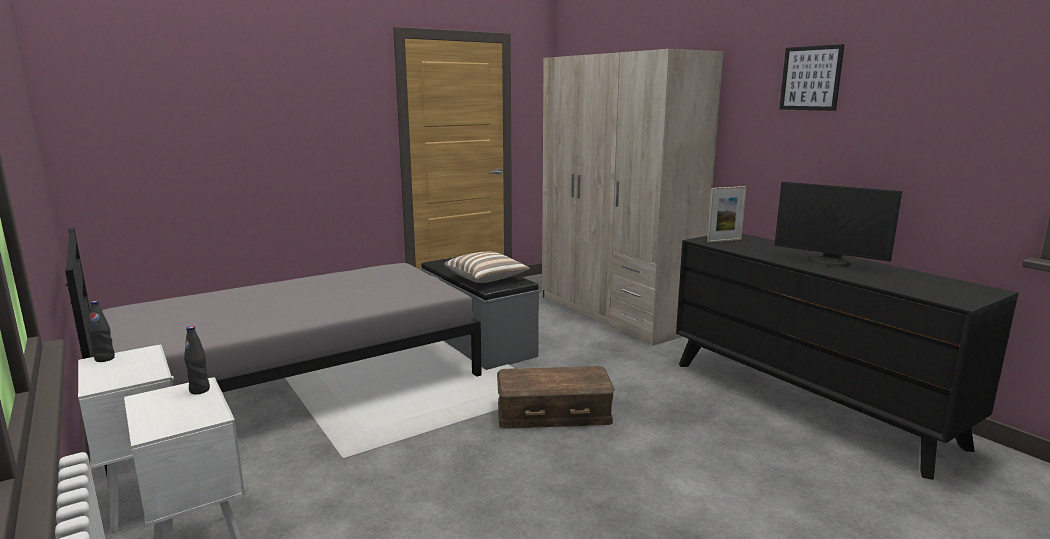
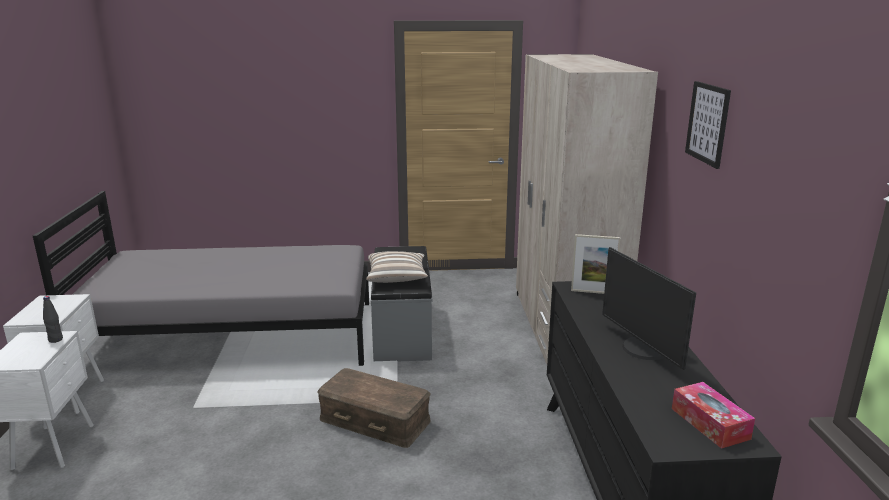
camera: 30 degrees right, 5 degrees up
black bottle [89,301,115,362] -> none
none -> tissue box [672,382,755,449]

